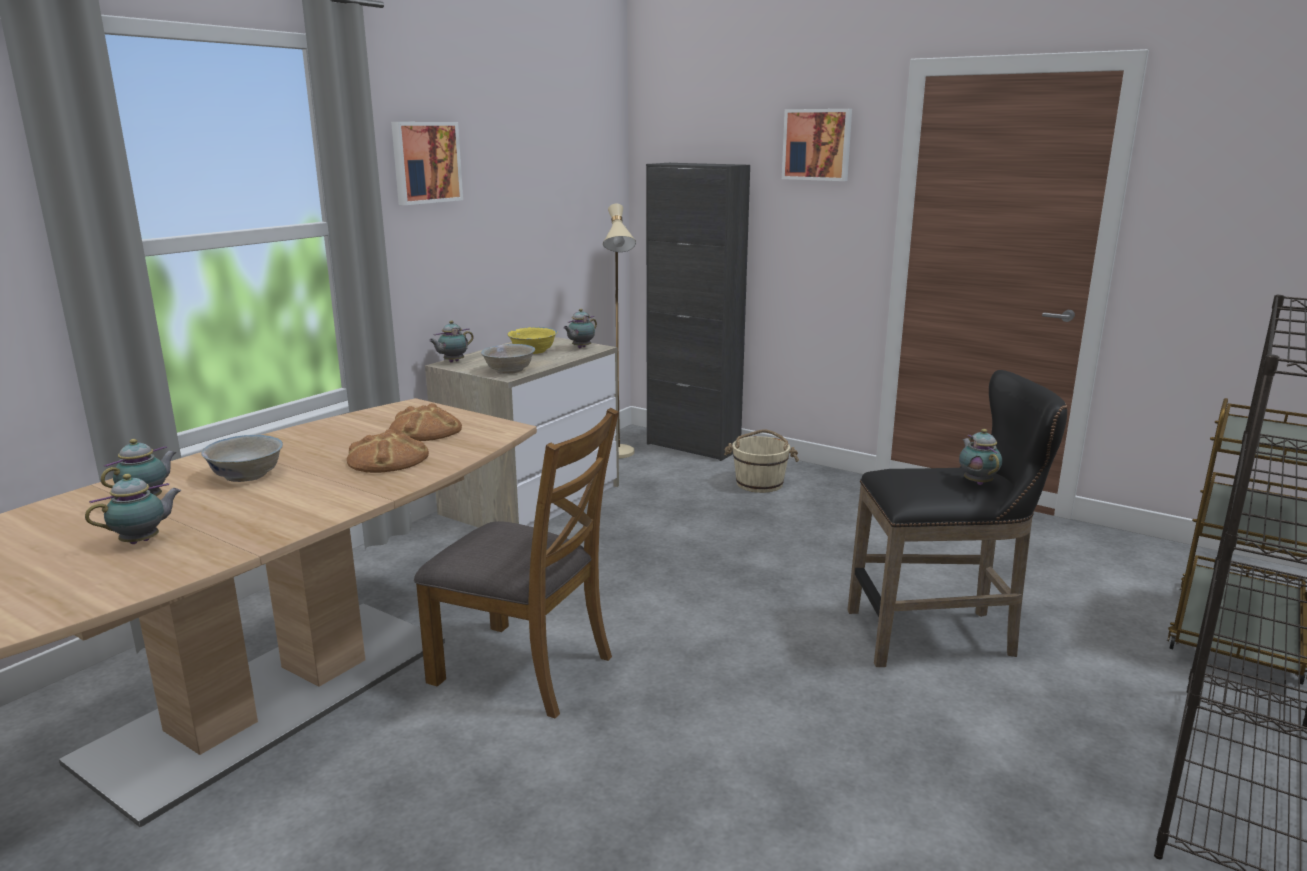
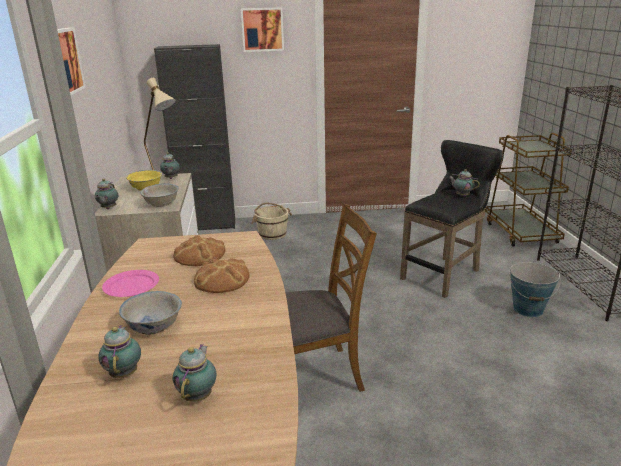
camera: 40 degrees left, 5 degrees up
none -> pink plate [102,270,159,297]
none -> bucket [510,262,560,317]

